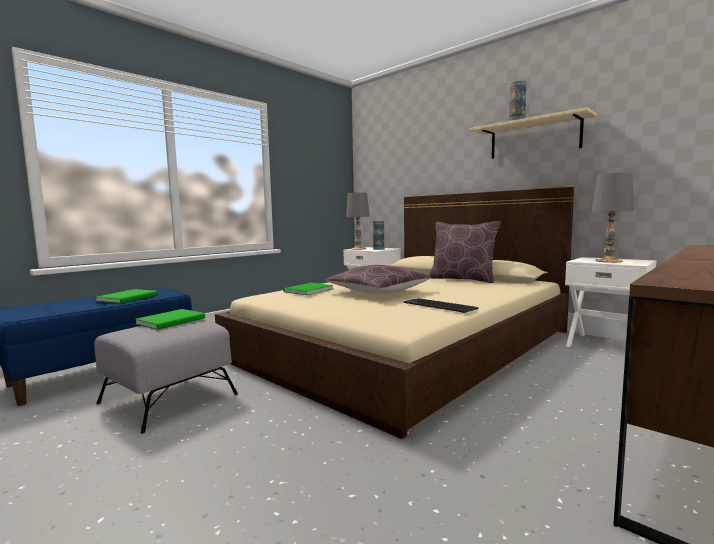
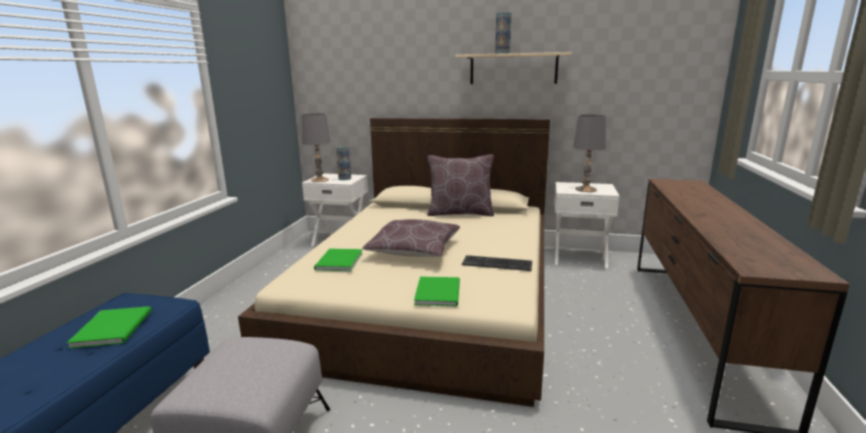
camera: 30 degrees left, 10 degrees up
green book [136,309,205,330] -> green book moved to [414,276,460,306]

